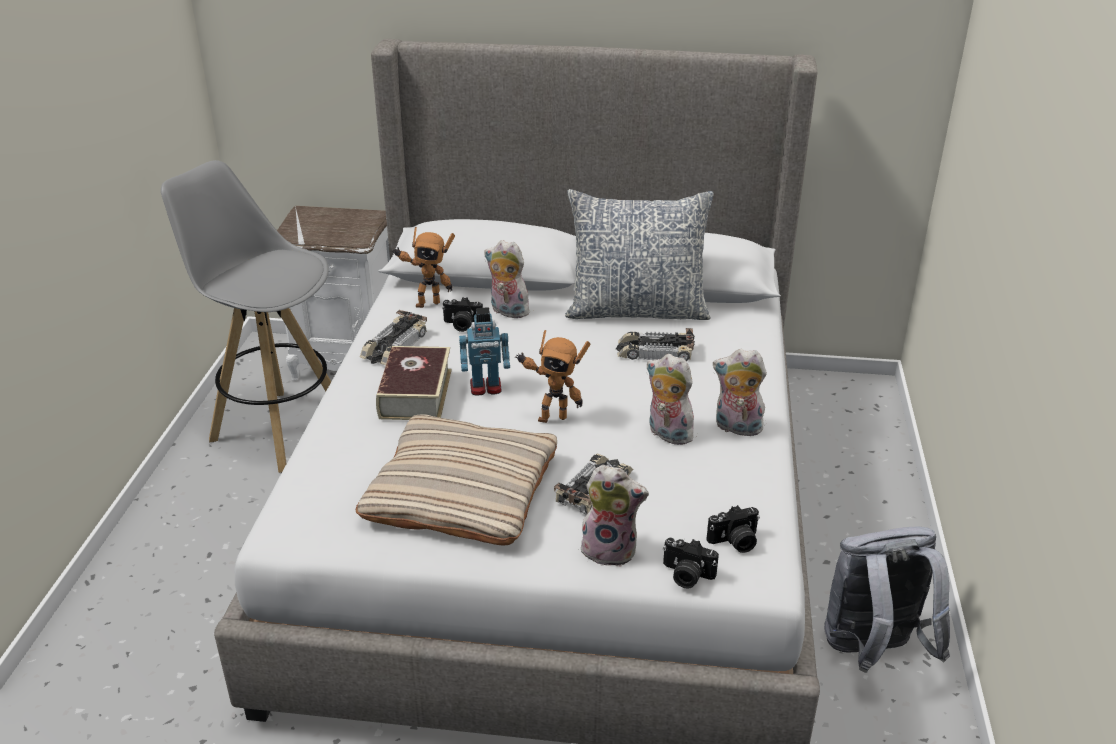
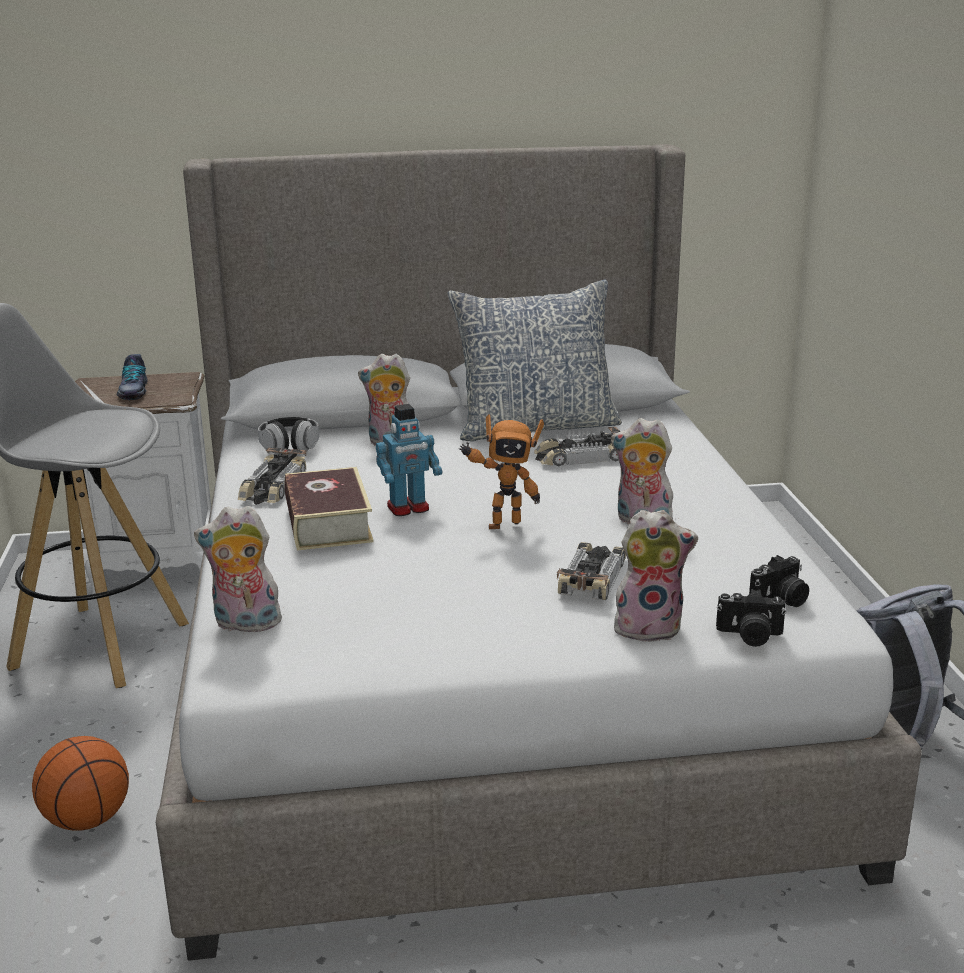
camera: 15 degrees left, 10 degrees down
beige pillow [356,414,557,545] -> none
toy robot [392,227,455,308] -> headphones [258,417,319,454]
camera [442,297,483,332] -> none
plush toy [713,349,767,436] -> plush toy moved to [194,506,288,632]
none -> basketball [32,736,129,831]
none -> shoe [117,354,148,400]

